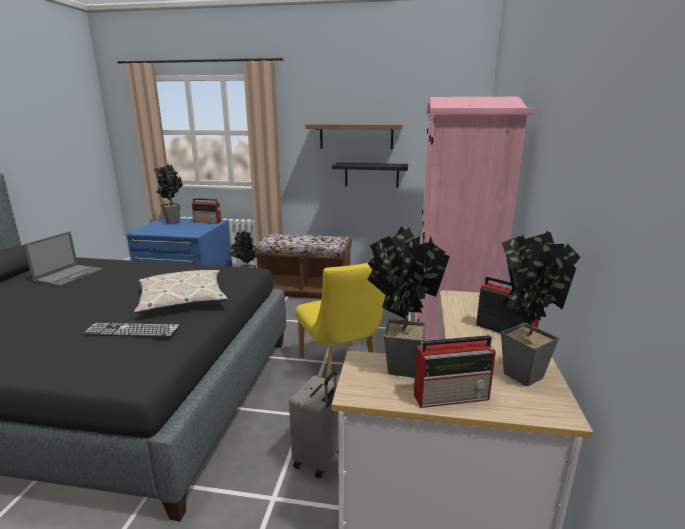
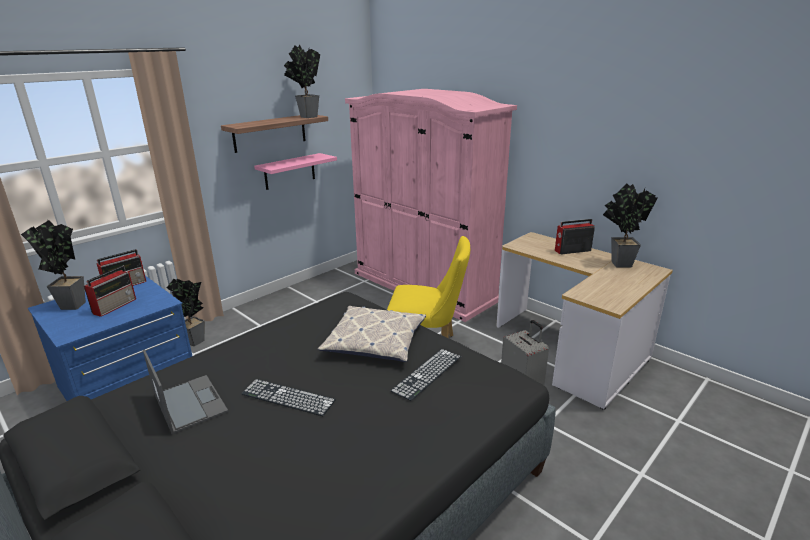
camera: 55 degrees left, 5 degrees up
brown bench [254,234,351,299] -> none
black shelf [332,163,408,188] -> pink shelf [254,153,337,190]
potted plant [367,226,450,378] -> potted plant moved to [284,45,320,118]
radio [414,335,496,408] -> radio moved to [84,266,136,317]
none -> keyboard [241,379,336,416]

